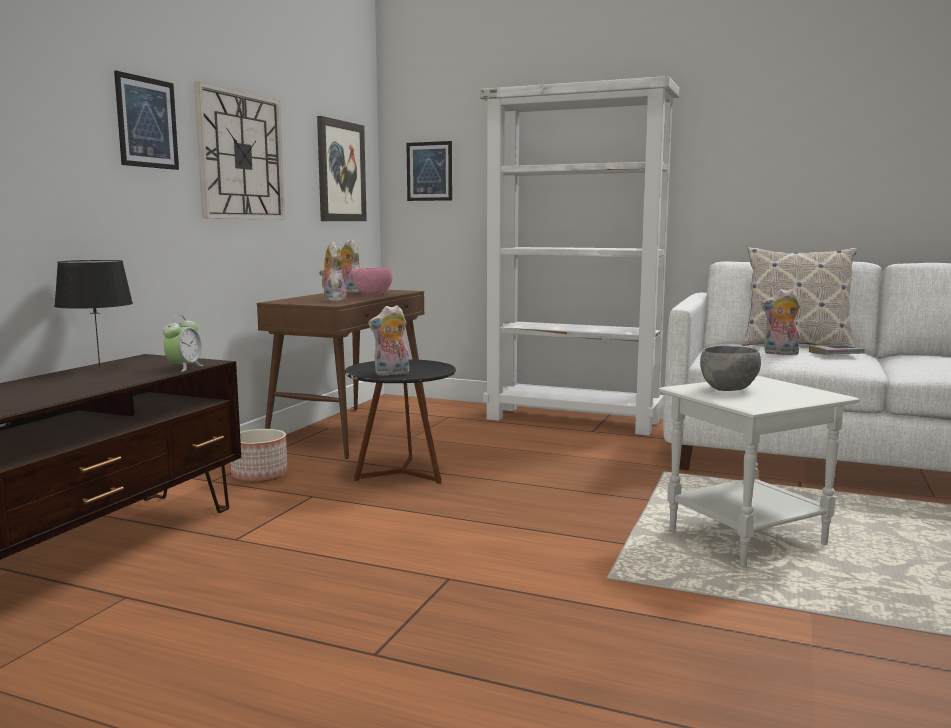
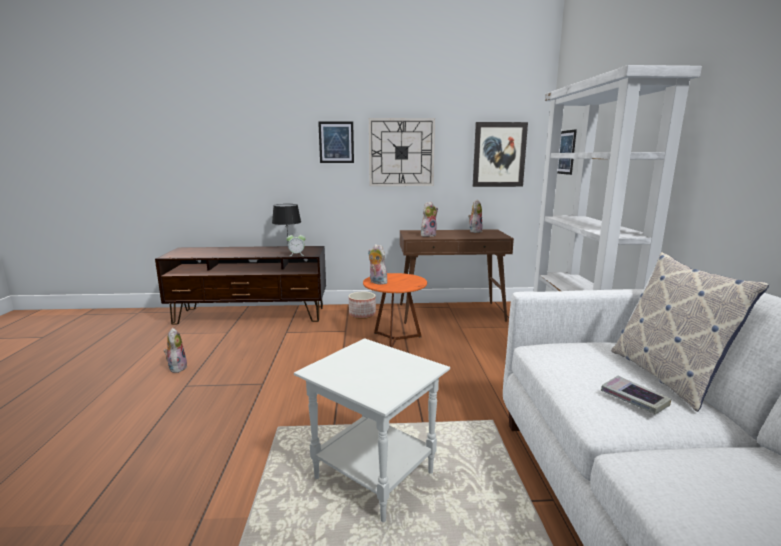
camera: 65 degrees right, 5 degrees up
black side table [345,359,456,484] -> orange side table [363,273,427,348]
pink bowl [352,267,392,295] -> none
grey bowl [700,346,761,391] -> none
plush toy [761,289,800,356] -> plush toy moved to [164,328,187,373]

